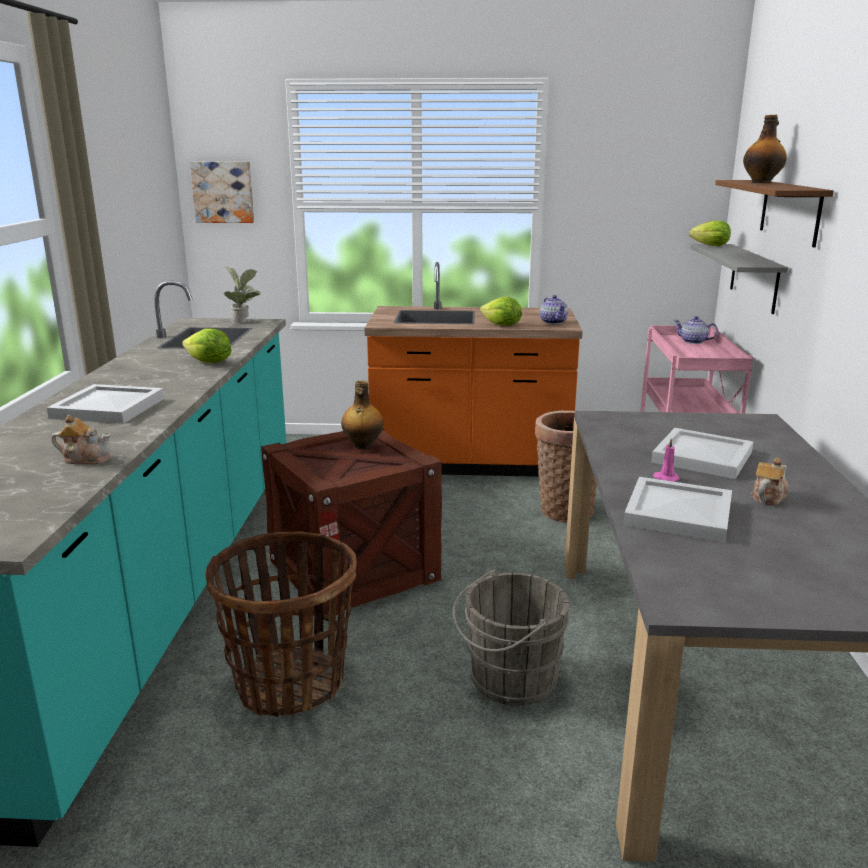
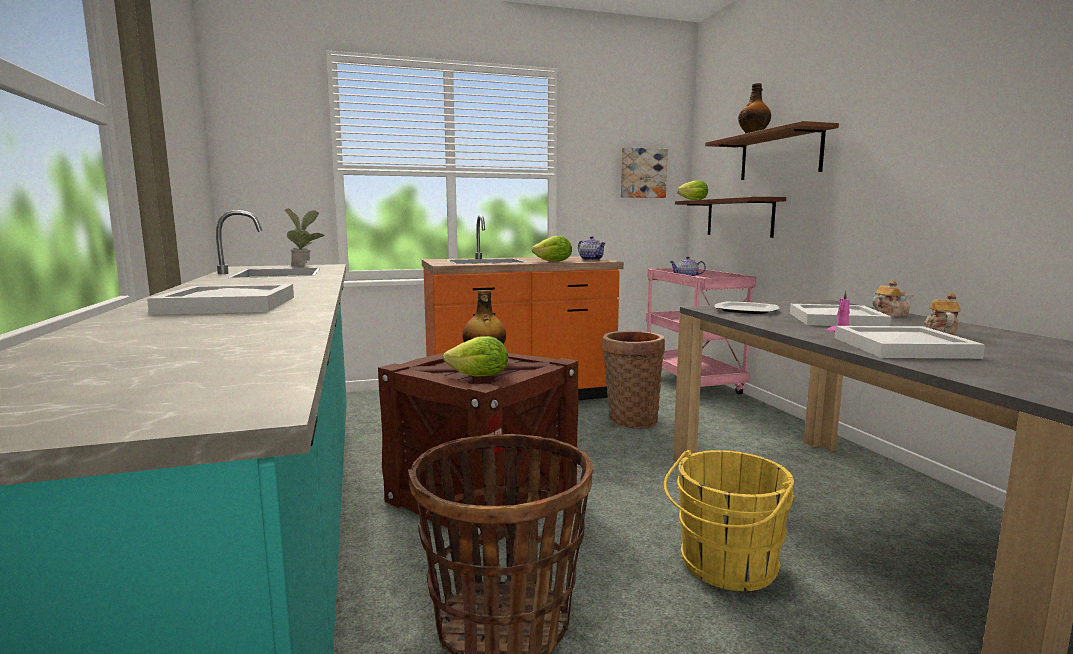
camera: 20 degrees left, 10 degrees down
teapot [51,415,111,464] -> teapot moved to [872,280,913,317]
lettuce [182,328,231,363] -> lettuce moved to [443,336,508,377]
picture [190,162,254,223] -> picture moved to [621,147,668,198]
grey bucket [453,570,570,706] -> yellow bucket [664,450,795,591]
grey shelf [690,244,788,314] -> brown shelf [675,197,786,238]
none -> plate [715,302,779,314]

